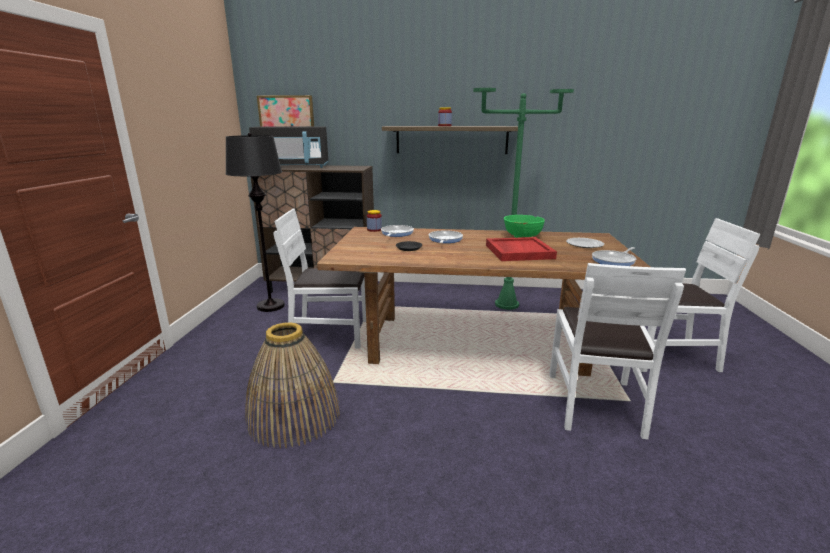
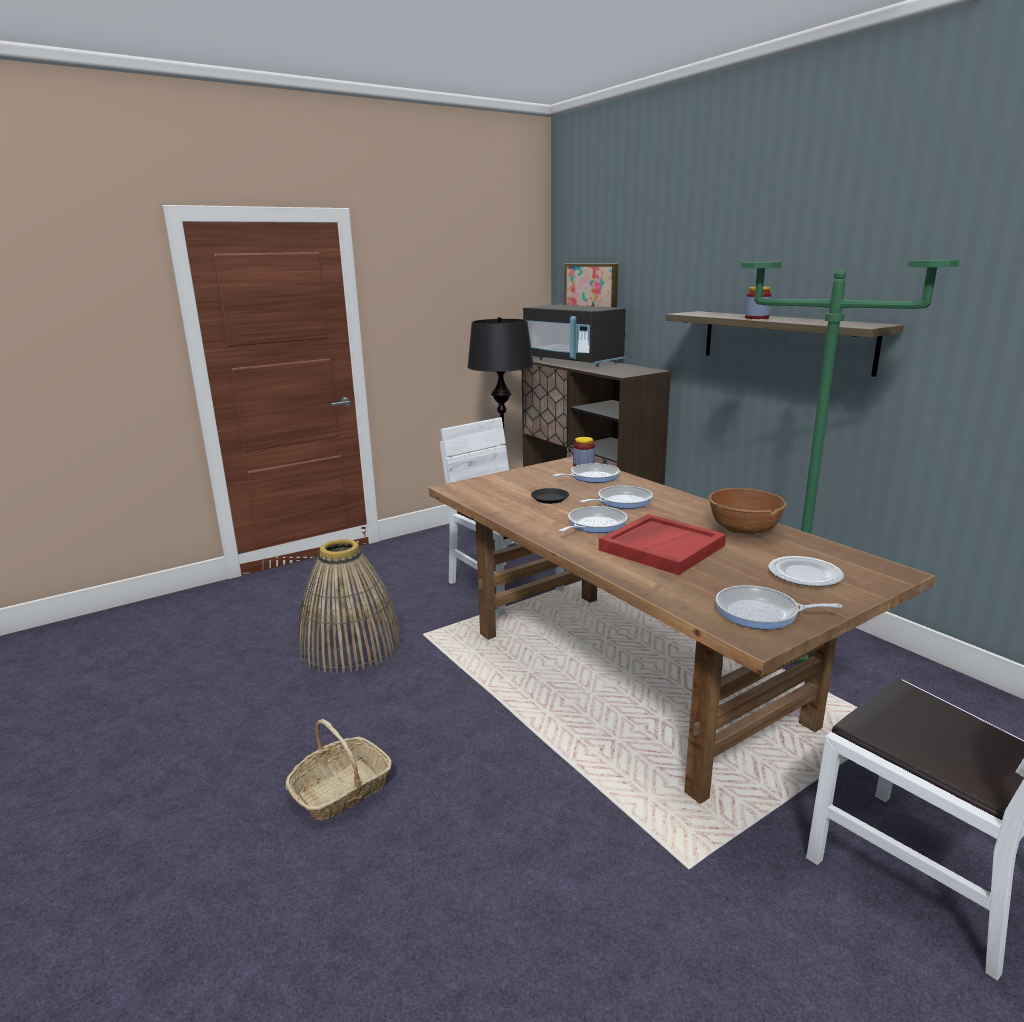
camera: 50 degrees right, 0 degrees up
green bowl [504,215,545,238] -> brown bowl [709,488,786,535]
white chair [549,263,686,439] -> none
none -> basket [286,719,392,820]
none -> frying pan [559,506,627,533]

